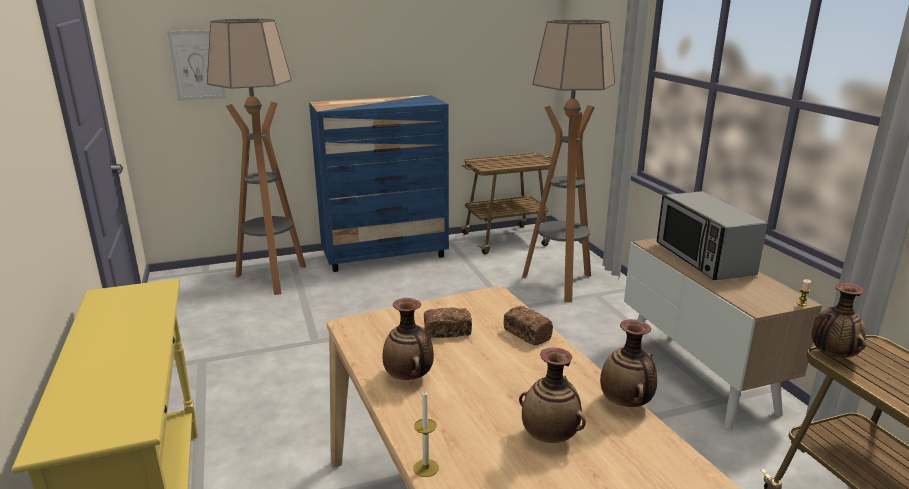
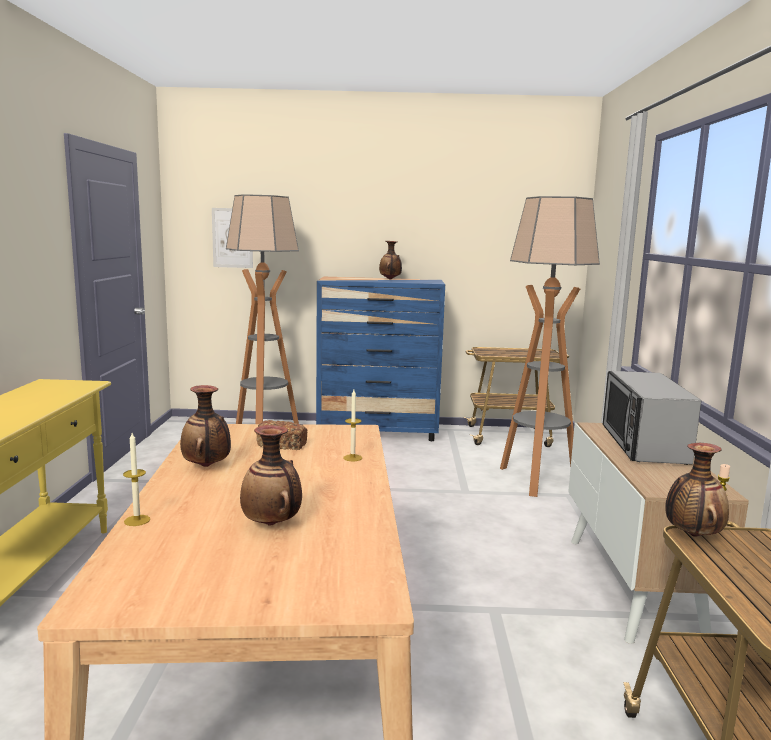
camera: 20 degrees right, 10 degrees down
bread [504,306,553,345] -> candle [343,390,362,461]
vase [600,319,657,407] -> vase moved to [379,241,402,279]

